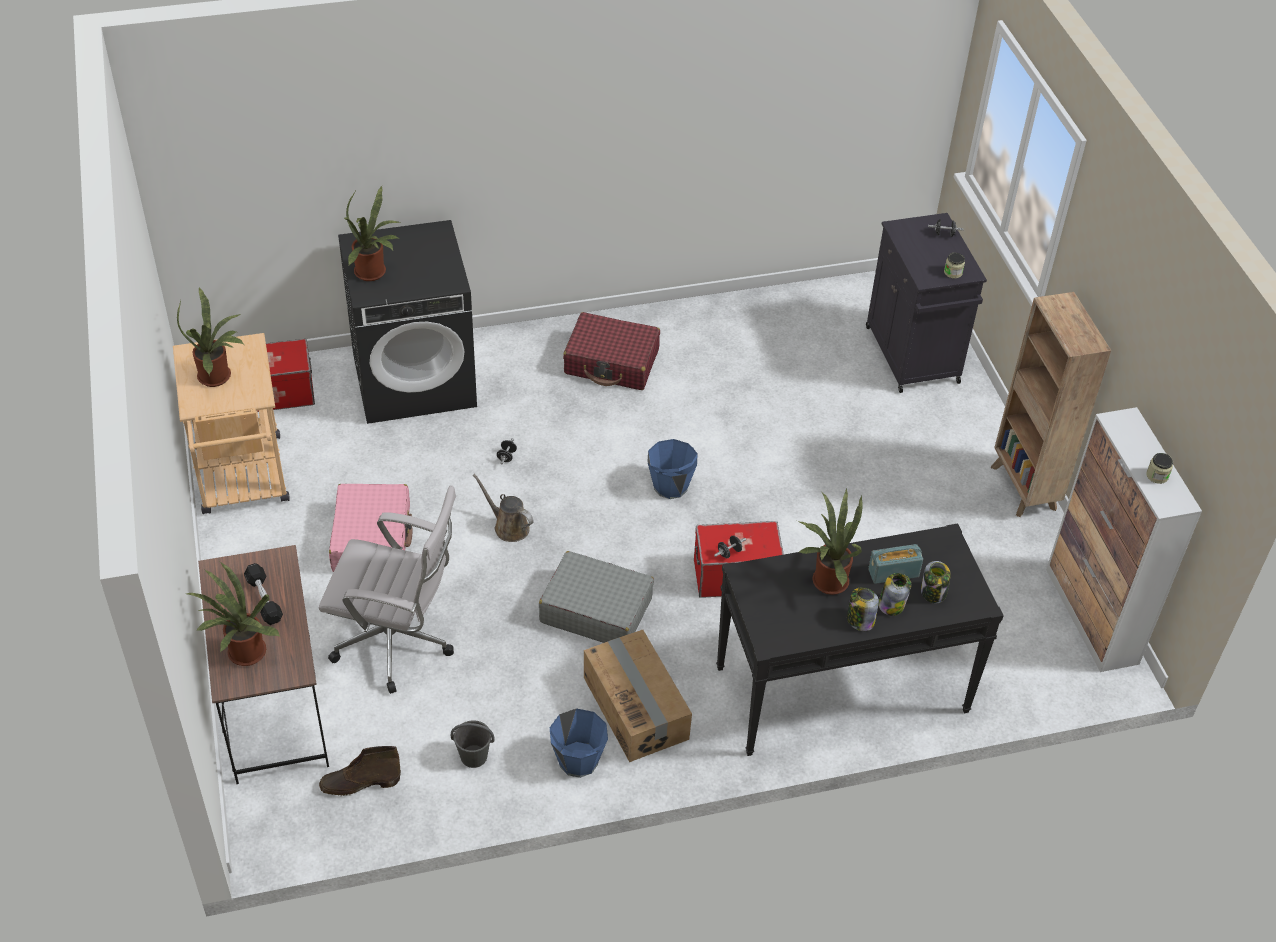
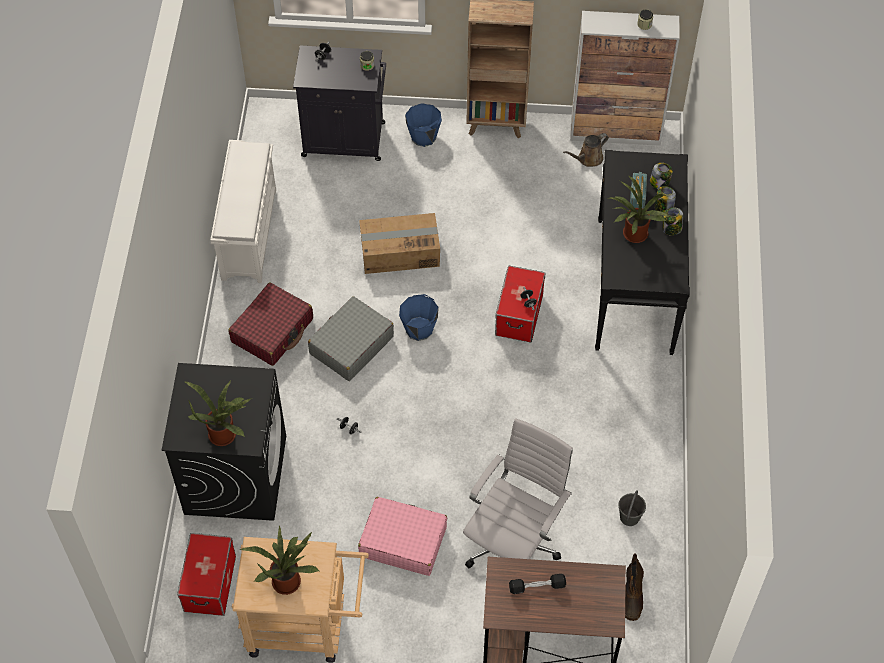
camera: 70 degrees left, 10 degrees up
potted plant [186,562,280,666] -> none
brown watering can [473,474,534,542] -> brown watering can moved to [563,133,609,167]
grey suitcase [539,551,654,643] -> grey suitcase moved to [308,296,394,381]
blue bucket [550,708,608,778] -> blue bucket moved to [405,103,442,147]
cardboard box [584,630,692,762] -> cardboard box moved to [359,213,440,274]
none -> white shoe rack [210,140,276,283]

